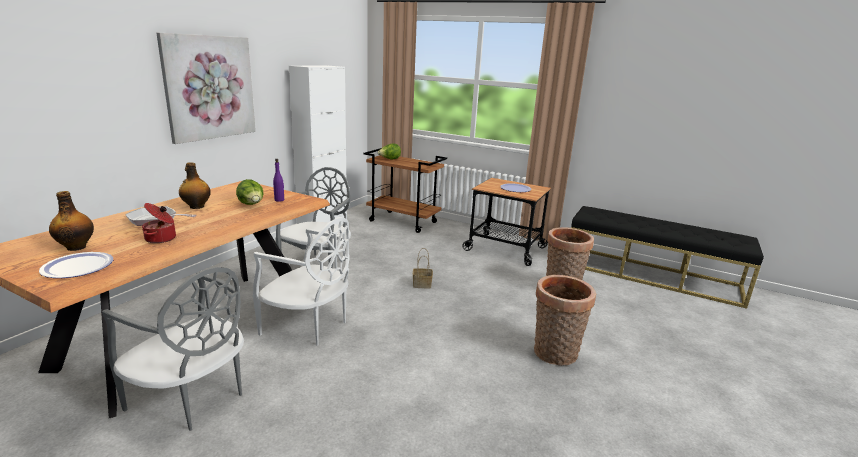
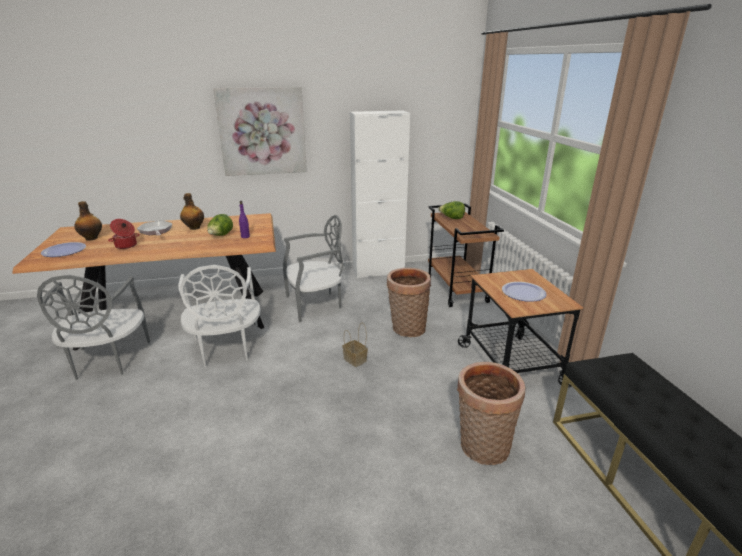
camera: 50 degrees right, 5 degrees up
basket [534,275,596,366] -> basket moved to [387,268,431,337]

